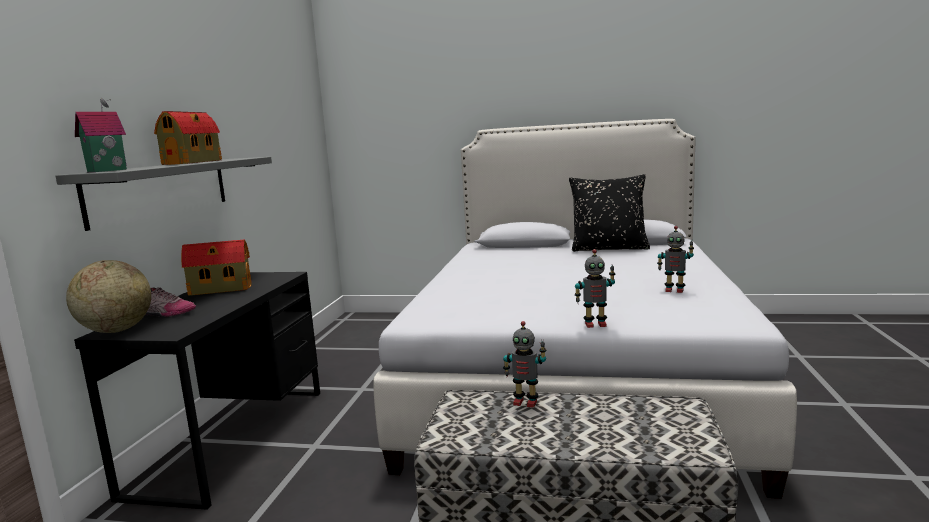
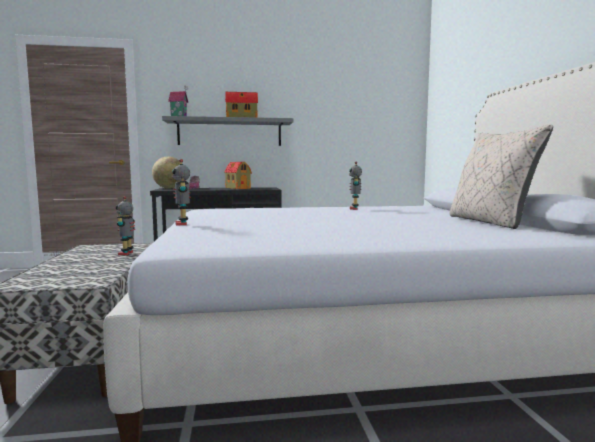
camera: 70 degrees right, 5 degrees down
black pillow [569,174,650,252] -> beige pillow [449,124,553,229]
toy robot [657,226,694,293] -> toy robot moved to [349,162,362,210]

